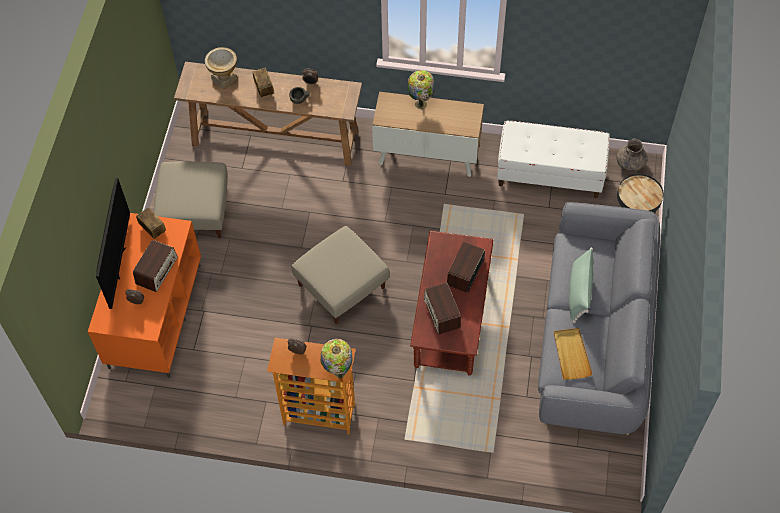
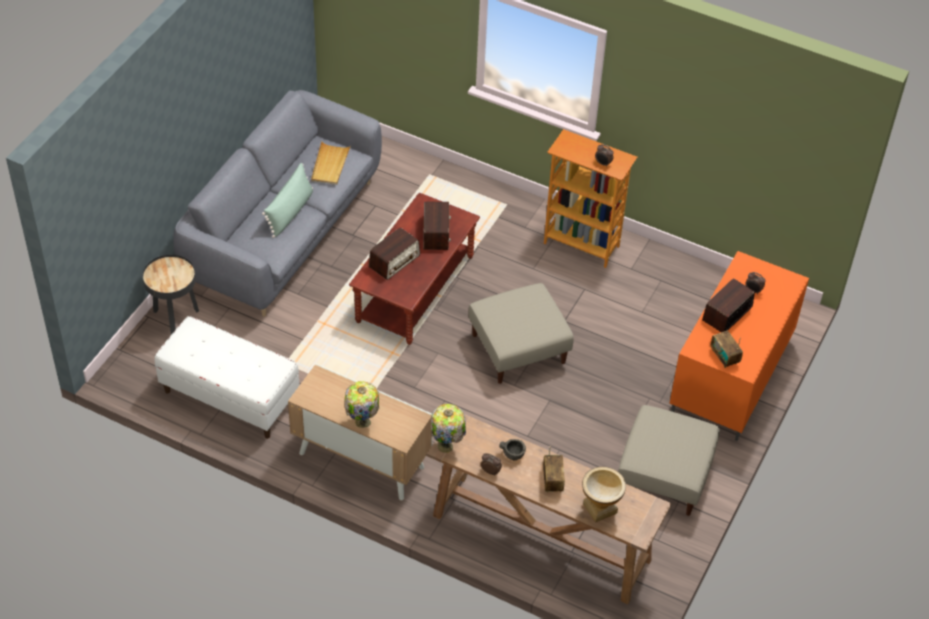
camera: 165 degrees left, 10 degrees down
television [96,178,130,309] -> none
table lamp [320,339,352,378] -> table lamp moved to [431,404,466,453]
grey vase [616,139,648,172] -> none

